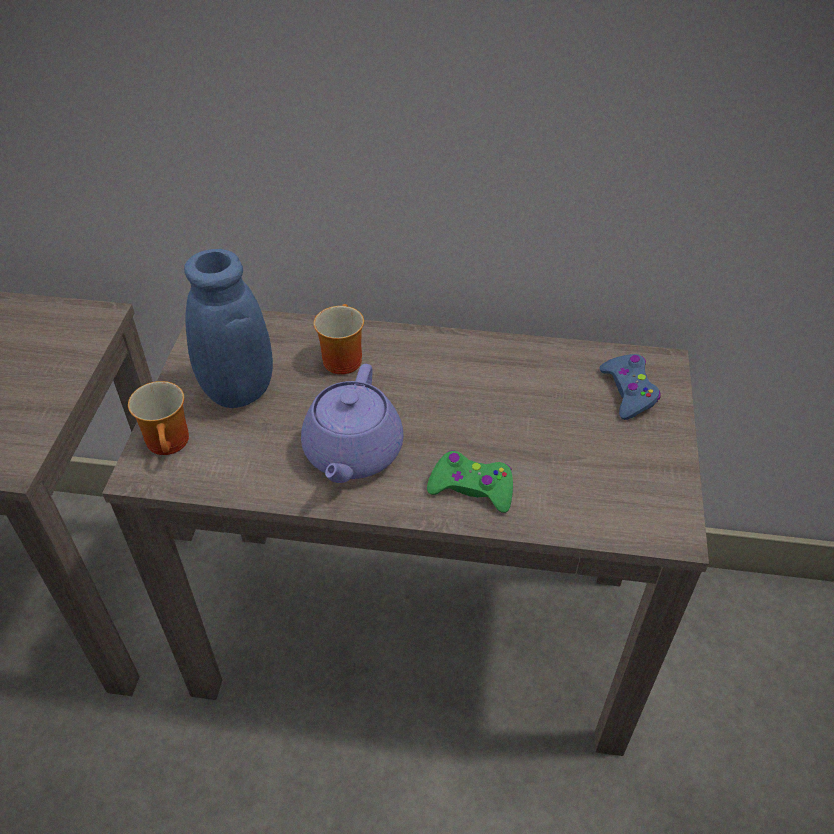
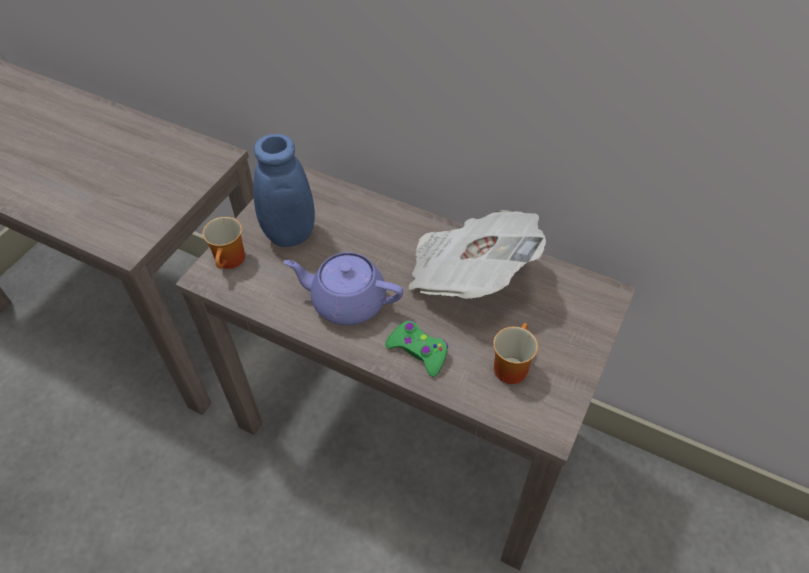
camera: 20 degrees right, 5 degrees up
purple teapot [301,364,404,483] -> purple teapot turned 75 degrees clockwise [283,252,403,325]
mug [313,304,364,375] -> mug moved to [493,323,538,384]
blue game controller [600,354,661,420] -> none
none -> newspaper [408,210,546,299]

